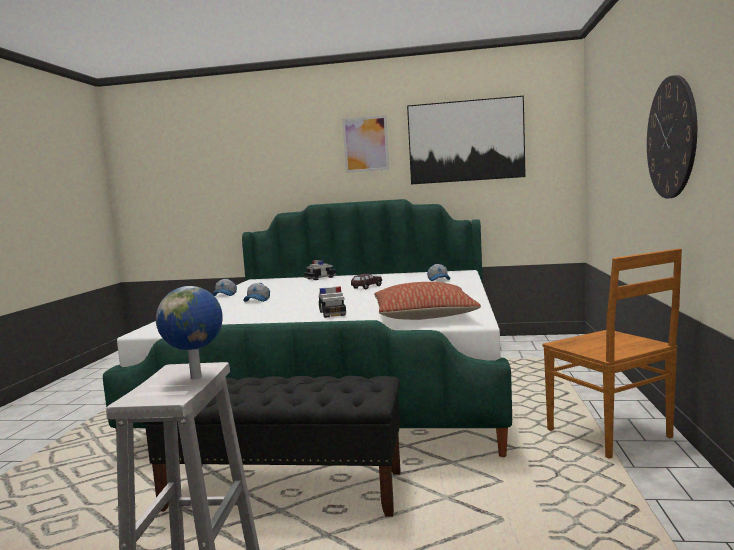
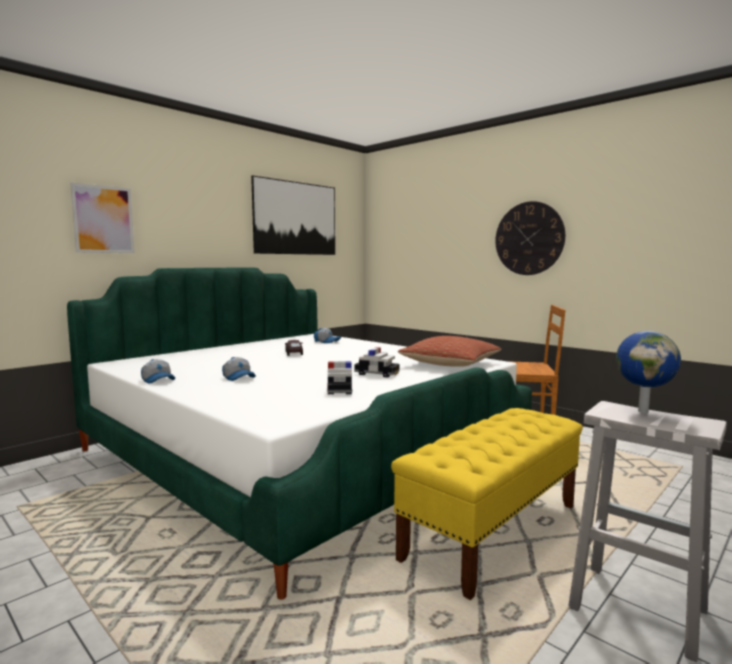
camera: 55 degrees left, 0 degrees up
black bench [143,376,401,517] -> yellow bench [391,408,583,600]
toy car [304,260,336,280] -> toy car moved to [327,361,353,394]
picture [342,115,389,173] -> picture moved to [70,182,135,253]

